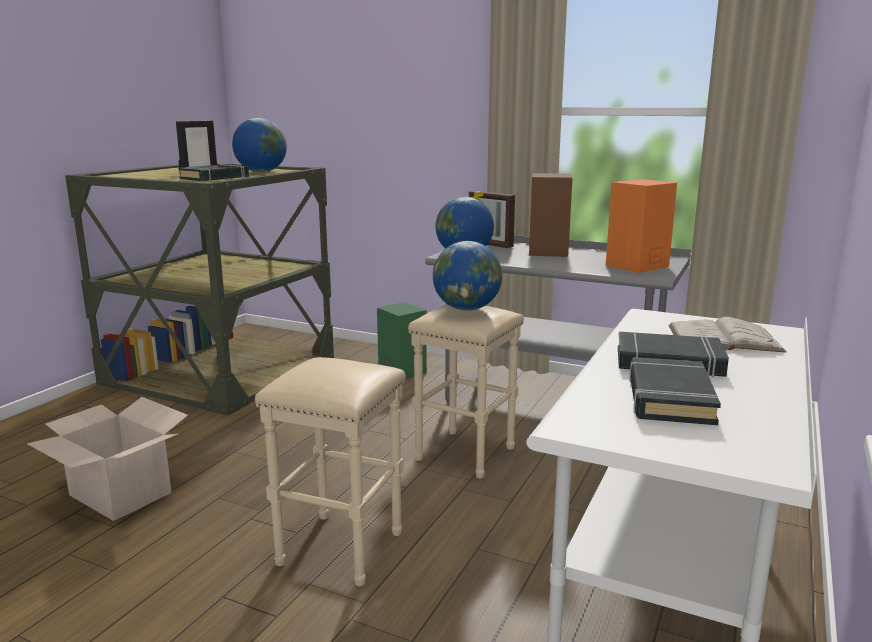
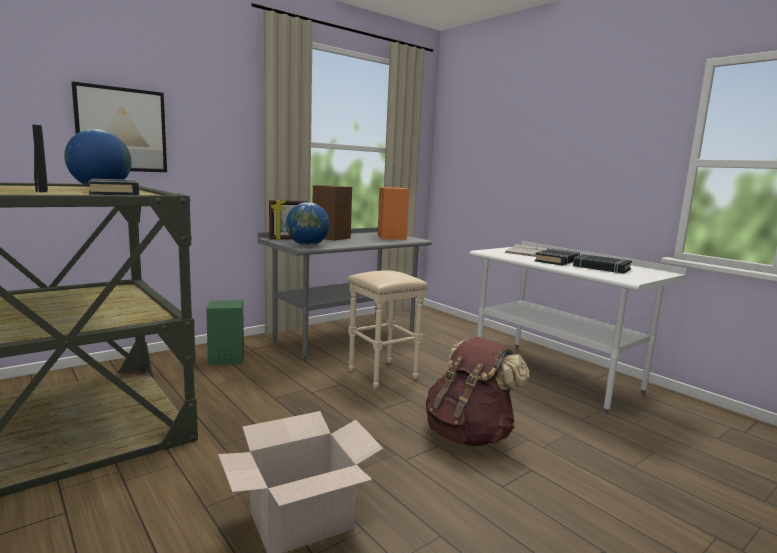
camera: 65 degrees left, 5 degrees down
beige stool [255,357,406,587] -> brown backpack [426,337,529,446]
globe [433,241,502,311] -> none
none -> picture [71,81,167,172]

